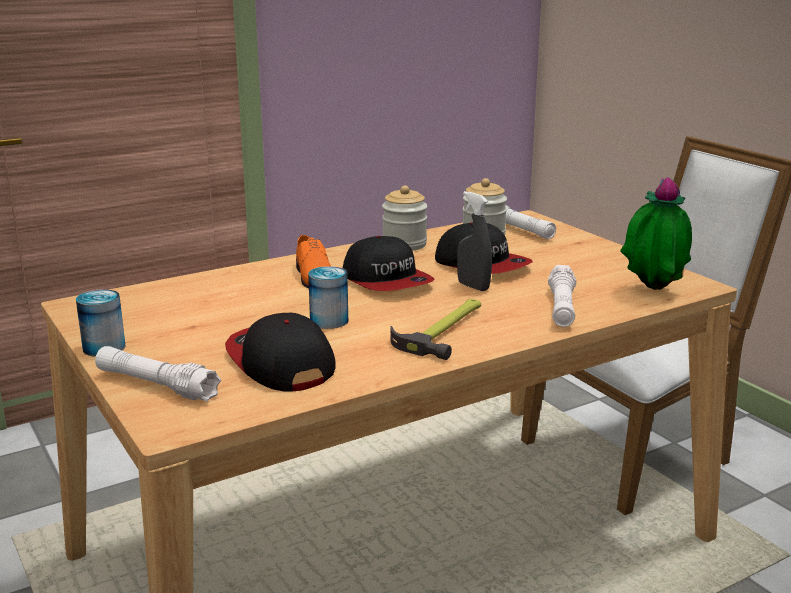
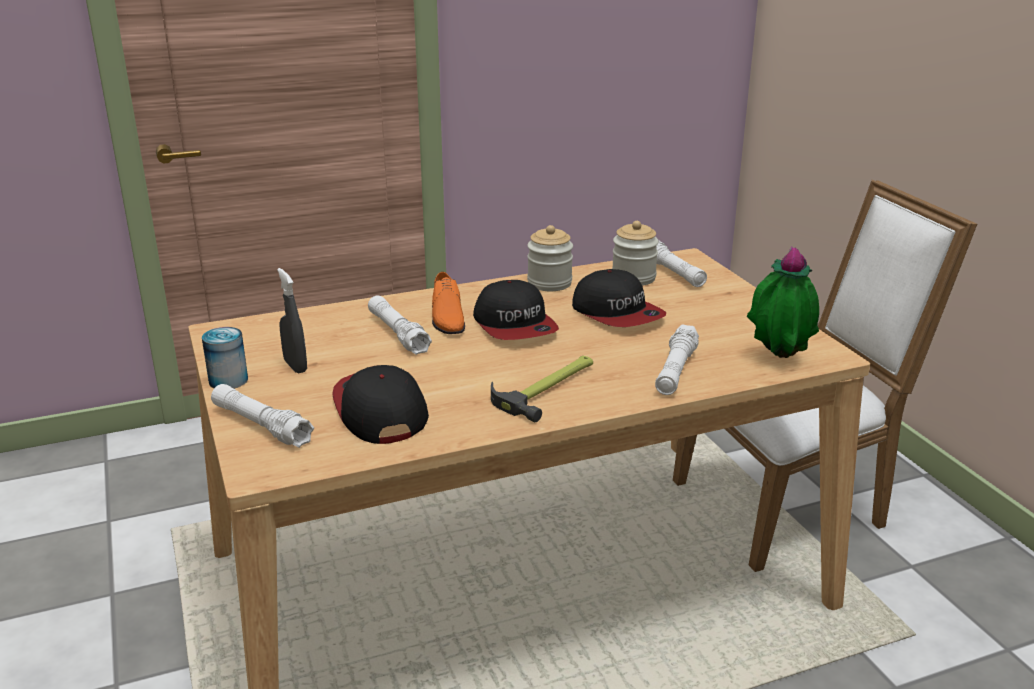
camera: 10 degrees right, 5 degrees up
can [308,266,348,329] -> none
grey spray bottle [457,191,492,291] -> grey spray bottle moved to [277,268,307,373]
none -> white flashlight [368,295,432,355]

